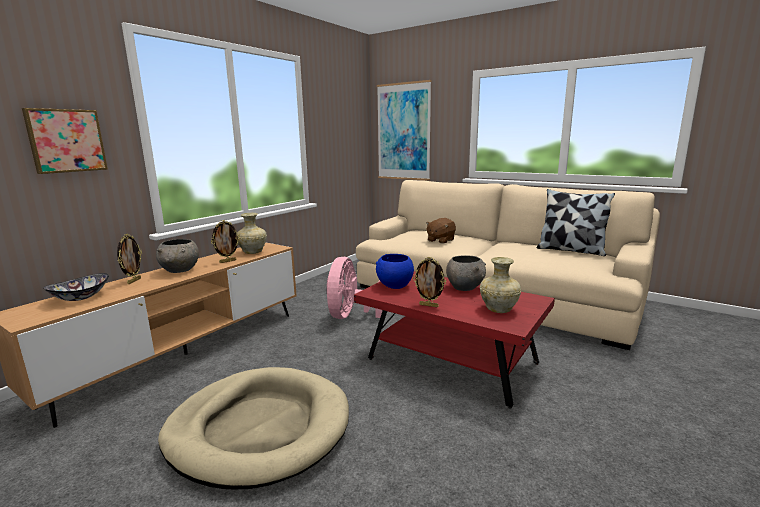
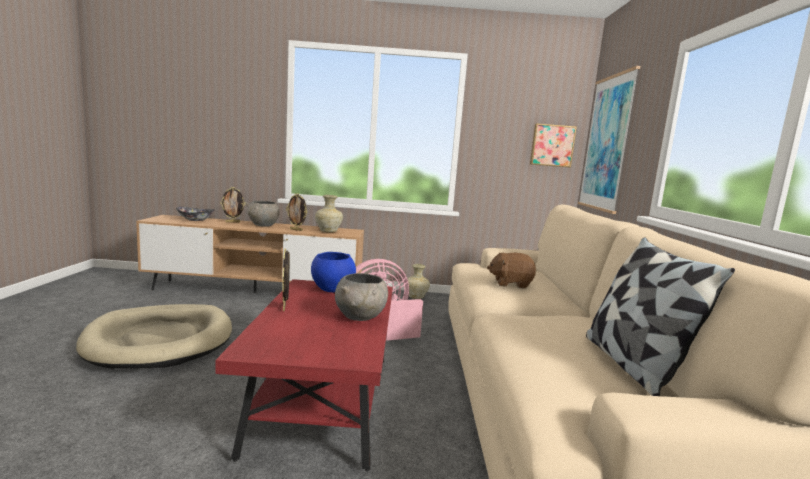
camera: 55 degrees right, 5 degrees down
picture [22,108,108,174] -> picture moved to [530,123,577,168]
beige vase [480,257,521,313] -> beige vase moved to [407,264,430,299]

